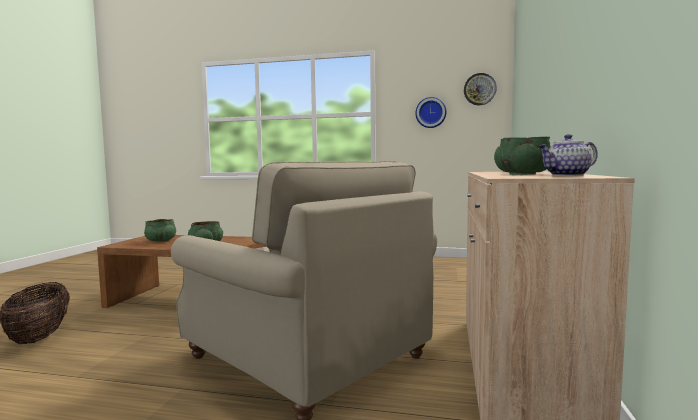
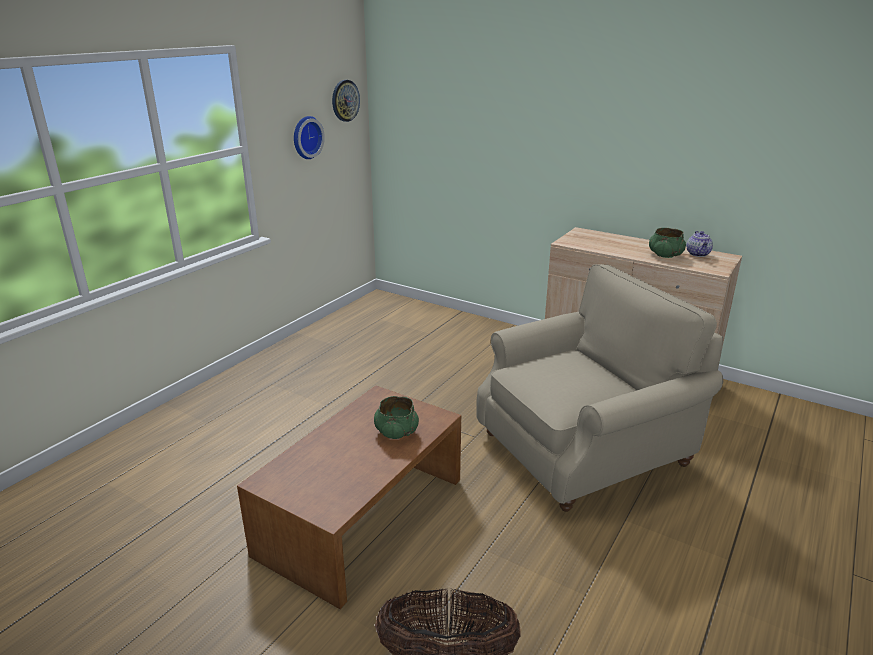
camera: 70 degrees left, 20 degrees up
green bowl [144,219,176,242] -> none

